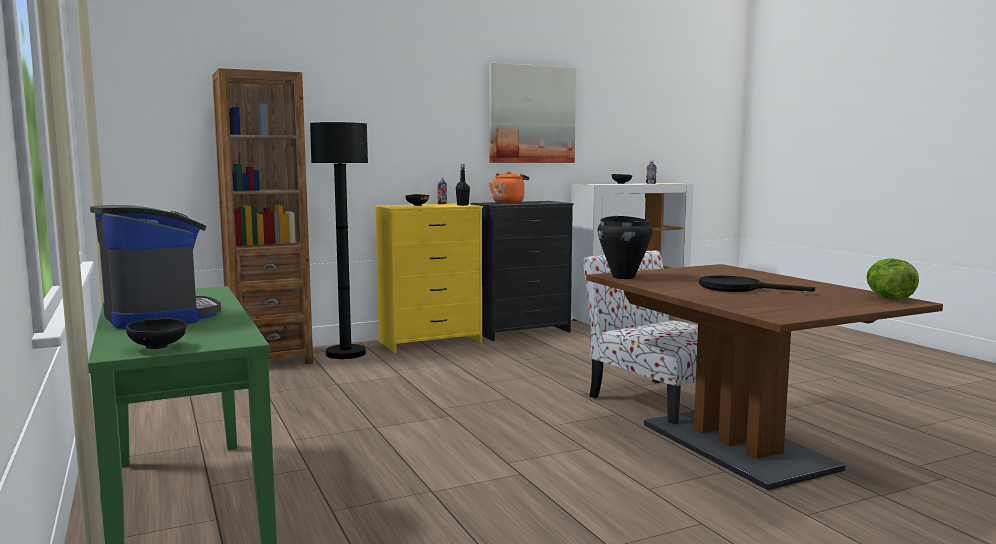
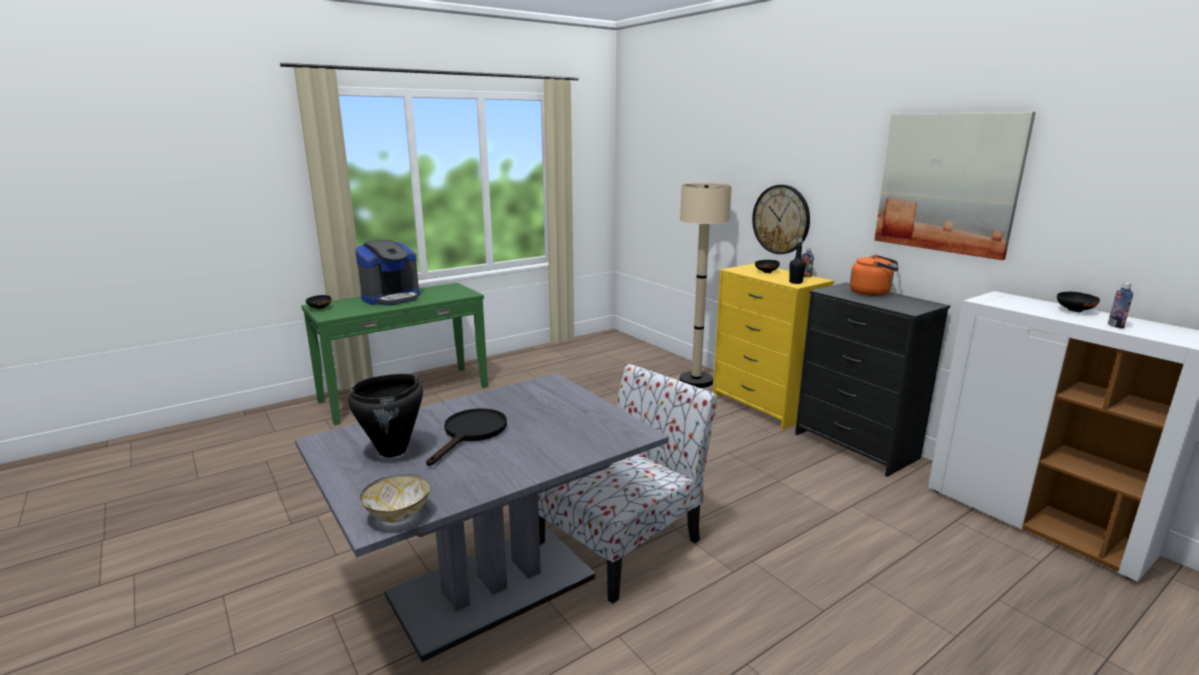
camera: 80 degrees right, 10 degrees up
brown bookcase [212,68,313,364] -> none
black floor lamp [310,122,368,359] -> beige floor lamp [679,183,732,388]
brown dining table [586,264,943,490] -> grey dining table [295,373,669,662]
black cooking pot [597,216,653,279] -> black cooking pot moved to [348,374,423,457]
lettuce [866,258,919,300] -> bowl [360,474,431,523]
none -> wall clock [752,185,810,254]

